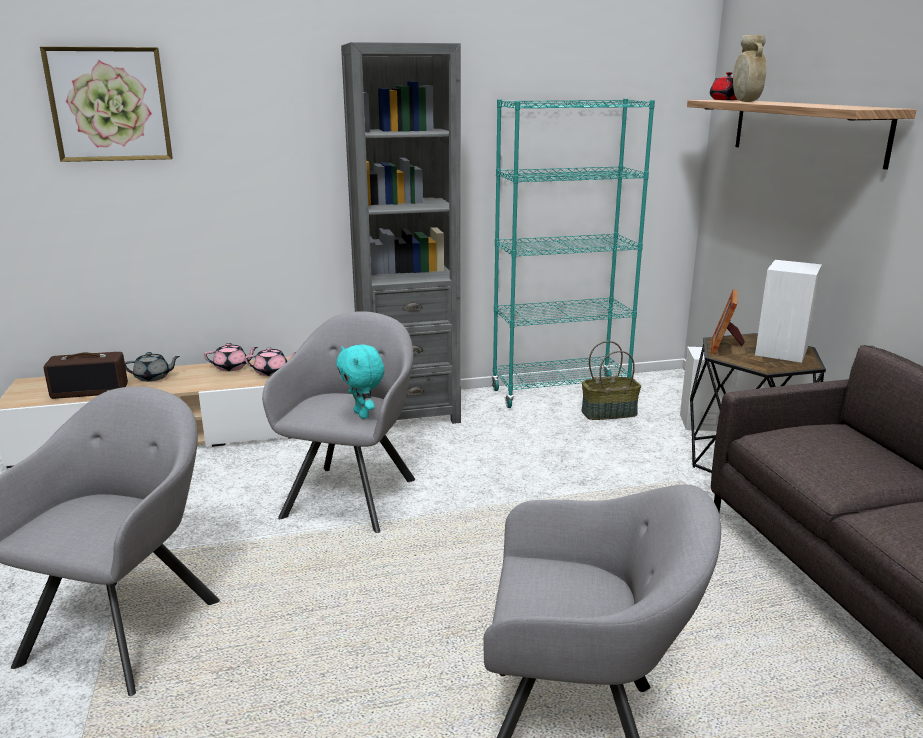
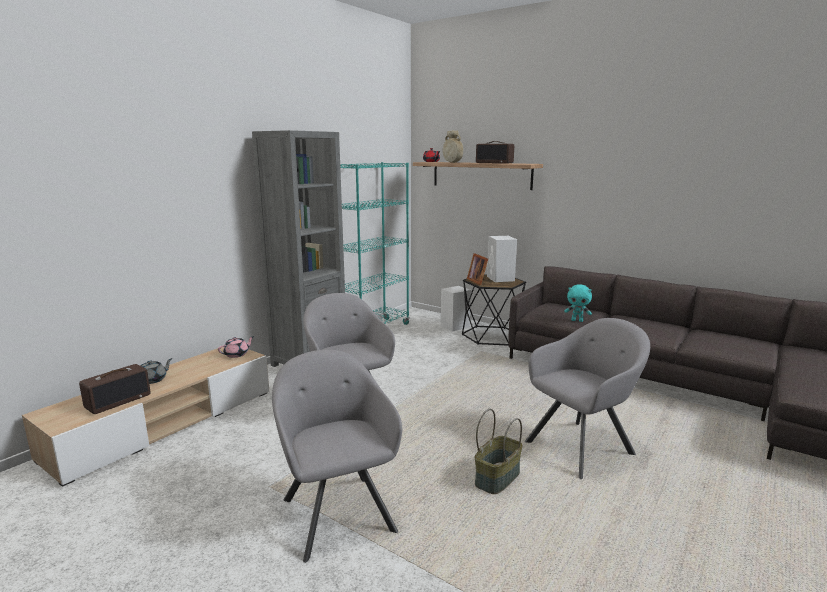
camera: 40 degrees left, 5 degrees down
picture [40,46,173,162] -> none
pink teapot [204,343,258,371] -> none
turquoise plush toy [336,344,385,419] -> turquoise plush toy moved to [564,284,592,322]
basket [581,341,641,420] -> basket moved to [475,409,523,494]
none -> radio [476,141,514,164]

